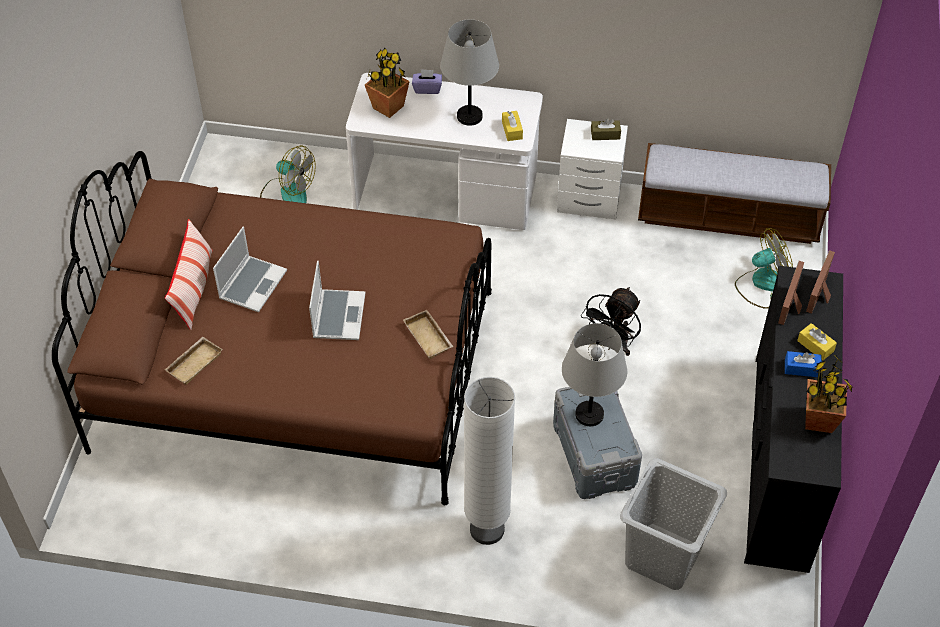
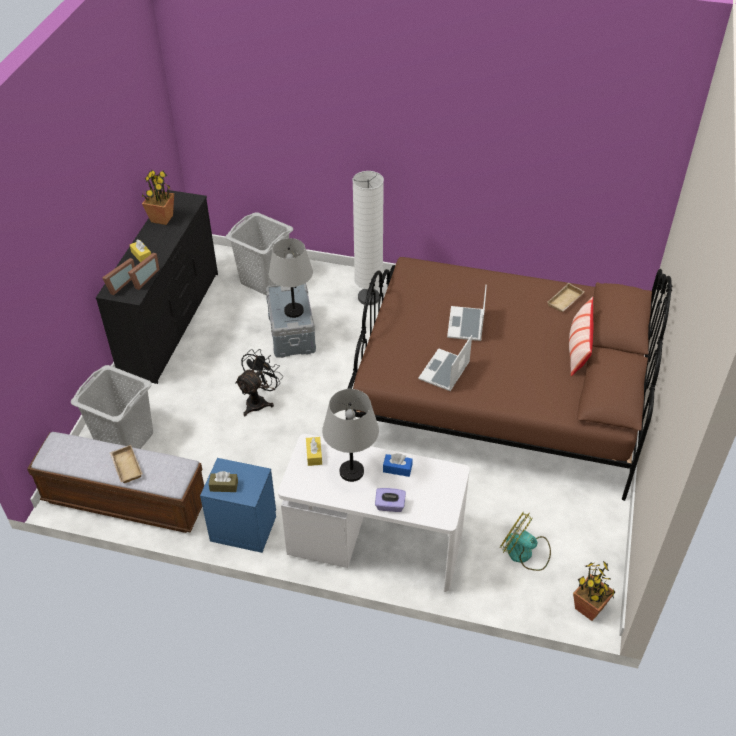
camera: 175 degrees left, 5 degrees down
laptop [213,226,287,312] -> laptop moved to [418,335,472,391]
potted plant [365,48,410,118] -> potted plant moved to [573,561,615,621]
beige tray [403,310,453,359] -> beige tray moved to [110,445,143,483]
white nightstand [557,119,628,219] -> blue nightstand [200,458,276,553]
fan [735,228,793,309] -> grey laundry basket [71,365,153,449]
blue tissue box [785,351,822,377] -> blue tissue box moved to [383,453,413,477]

